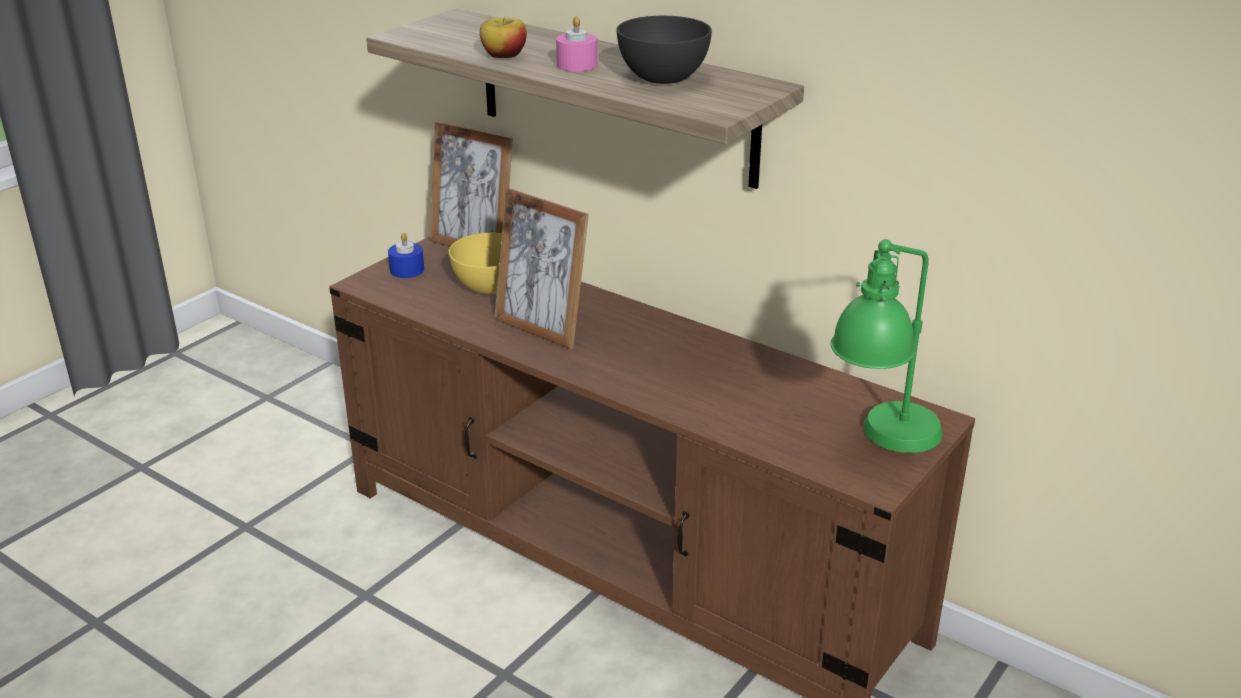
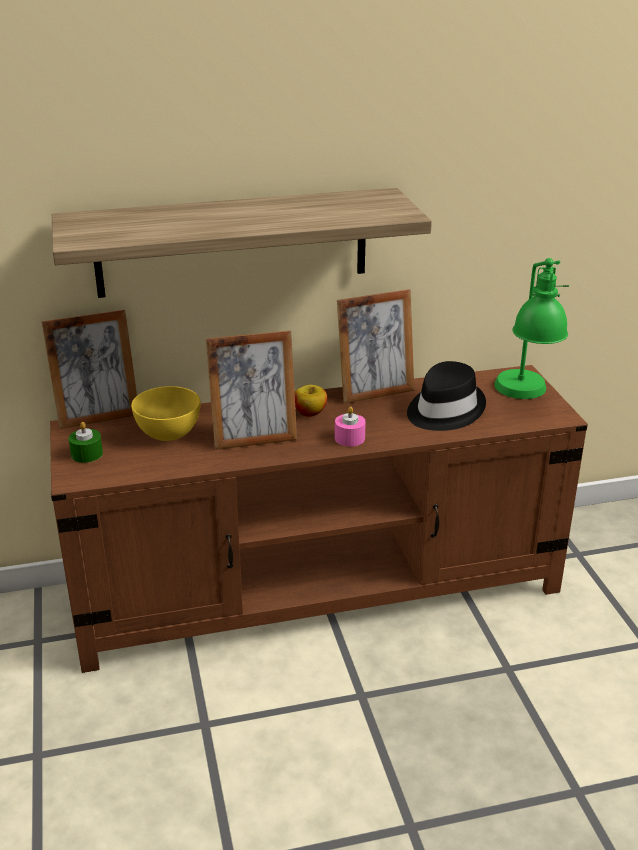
camera: 50 degrees left, 0 degrees up
blue candle [388,233,424,278] -> green candle [69,422,103,463]
apple [480,18,527,58] -> apple moved to [295,385,327,417]
pink candle [556,16,597,72] -> pink candle moved to [335,406,366,447]
grey bowl [617,16,712,84] -> none
none -> picture frame [337,289,414,404]
none -> black hat [407,361,486,431]

